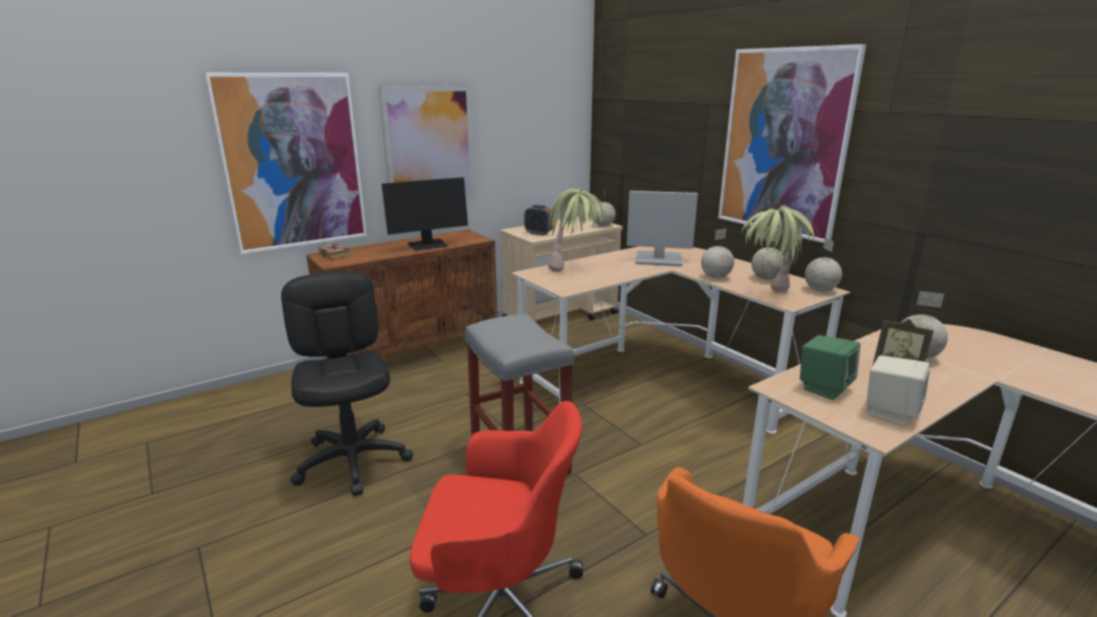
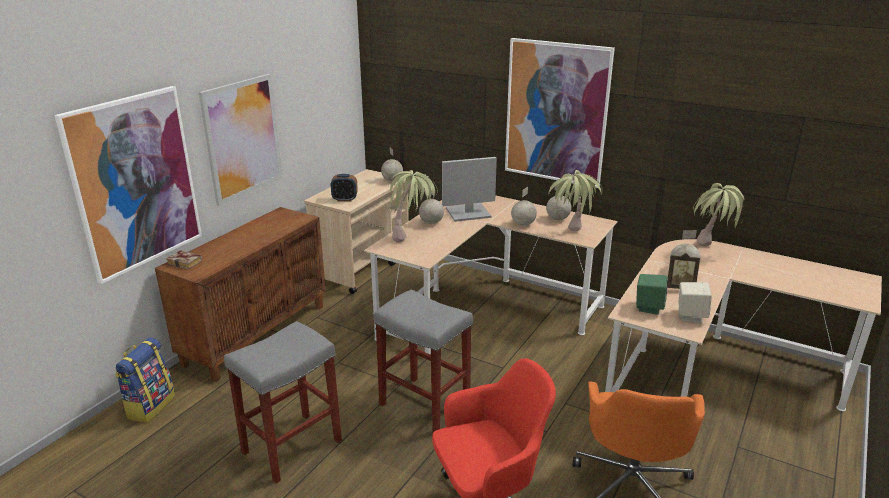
camera: 25 degrees left, 5 degrees up
black office chair [281,271,413,496] -> grey stool [224,321,342,483]
monitor [382,177,468,251] -> none
globe [805,238,842,291] -> globe moved to [419,189,444,224]
none -> backpack [115,338,175,423]
none -> potted plant [693,183,744,246]

